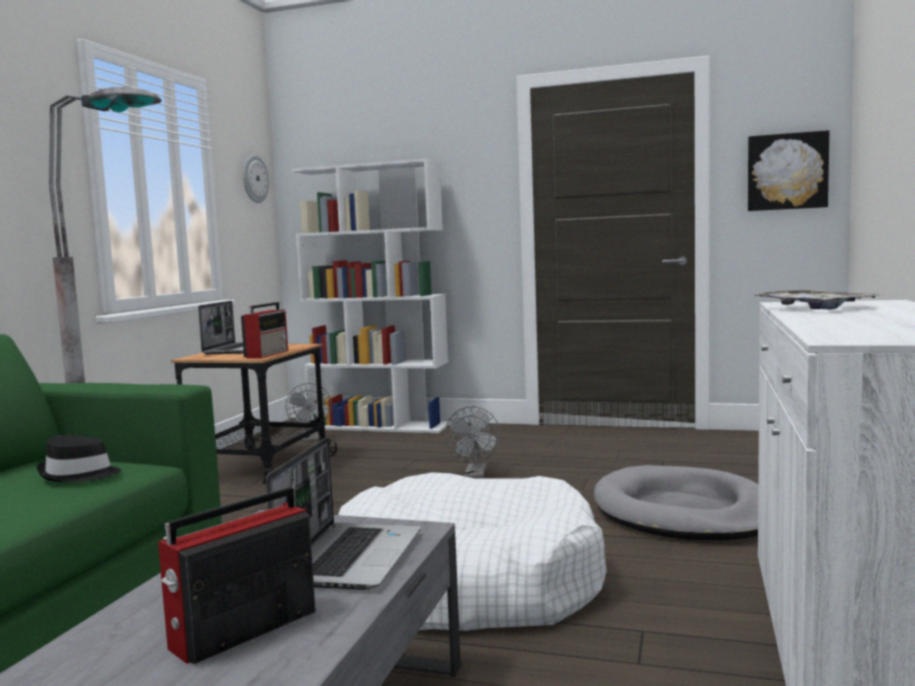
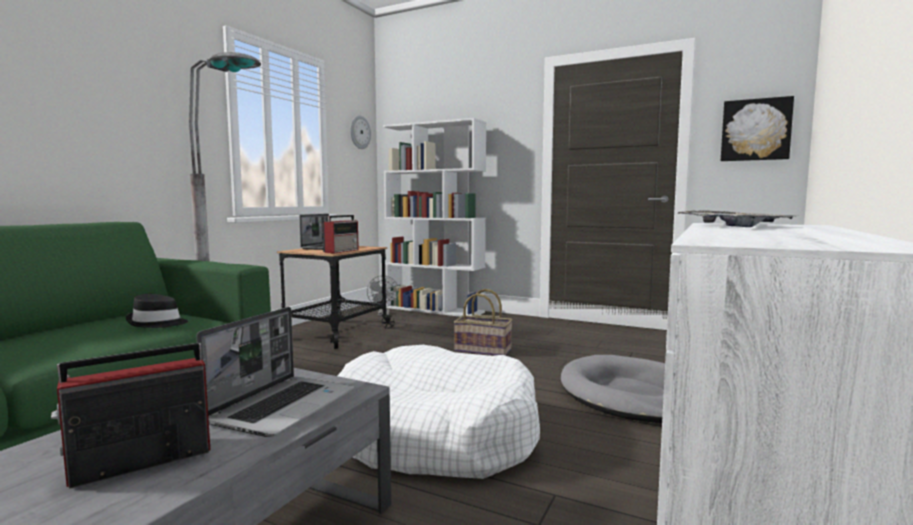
camera: 10 degrees right, 0 degrees up
grey fan [445,406,500,478] -> basket [454,289,513,356]

